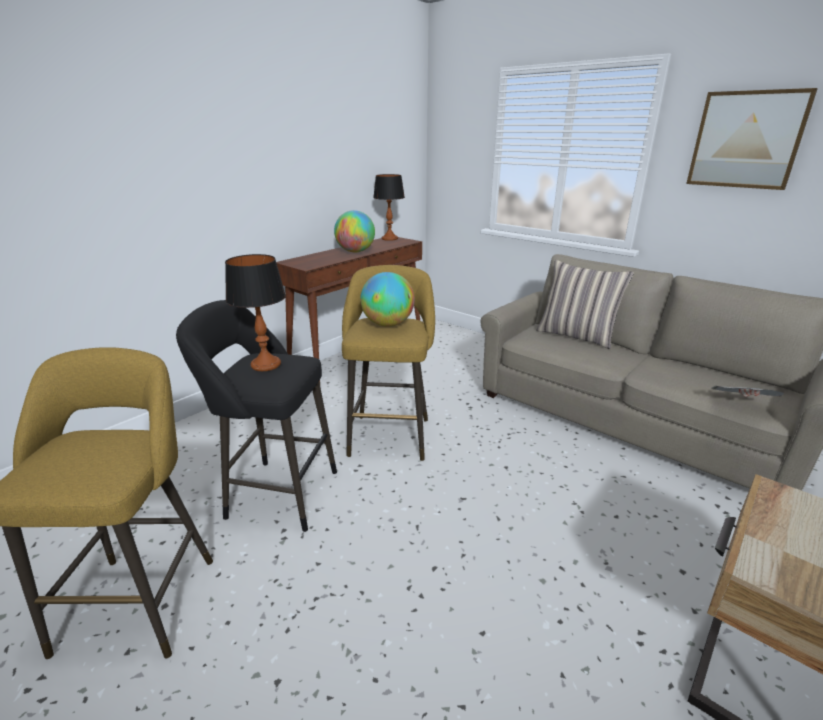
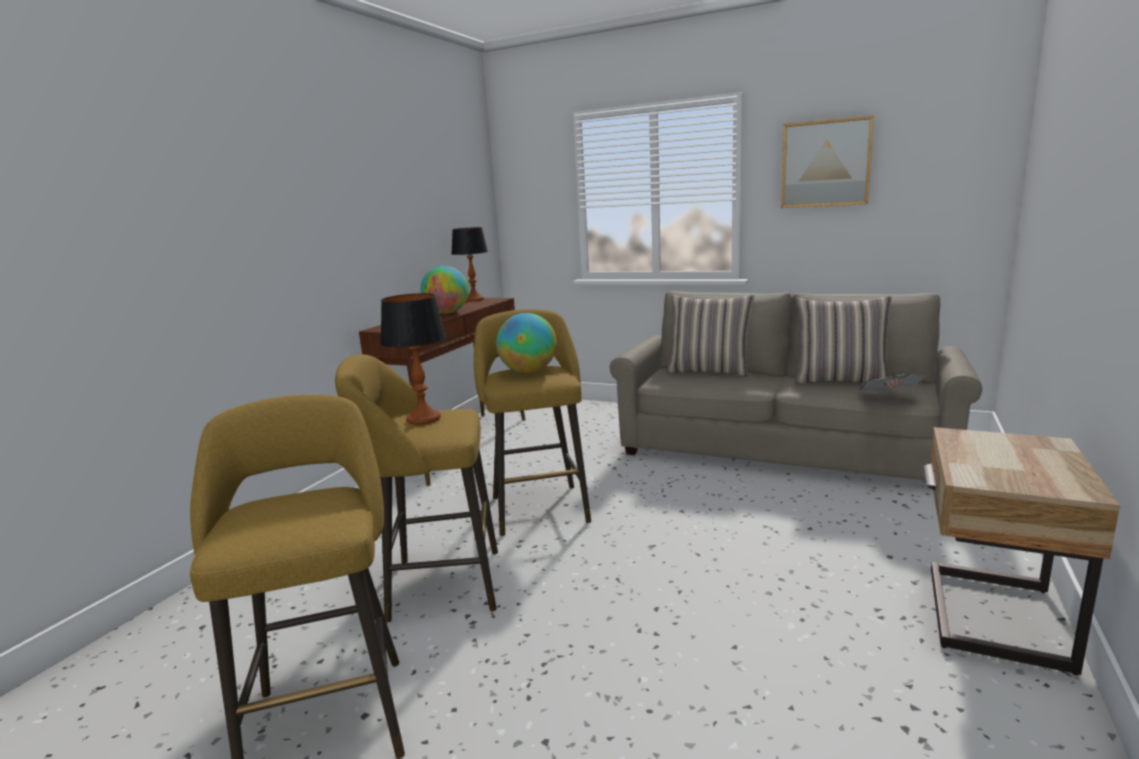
camera: 15 degrees left, 10 degrees down
black stool [176,300,337,532] -> yellow stool [335,354,498,622]
none -> pillow [795,296,892,384]

